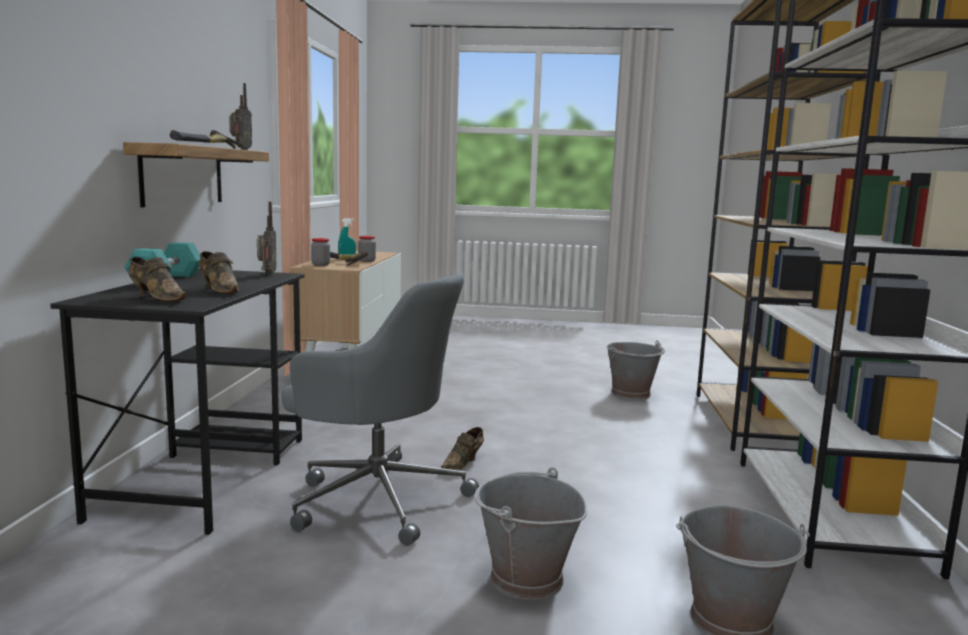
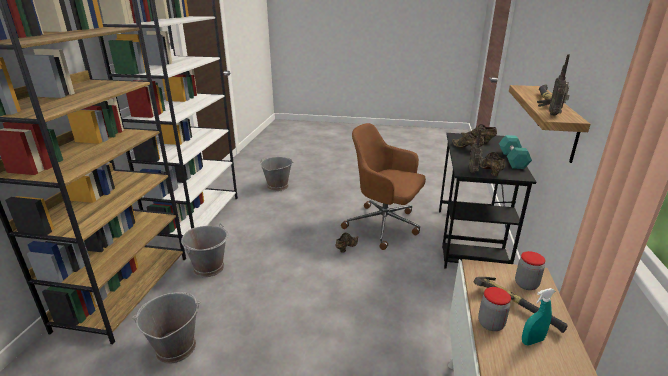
camera: 175 degrees left, 15 degrees up
grey office chair [281,274,479,546] -> brown office chair [341,123,426,250]
grey bucket [474,467,587,600] -> grey bucket moved to [181,223,228,277]
none -> brown shoe [480,152,505,176]

